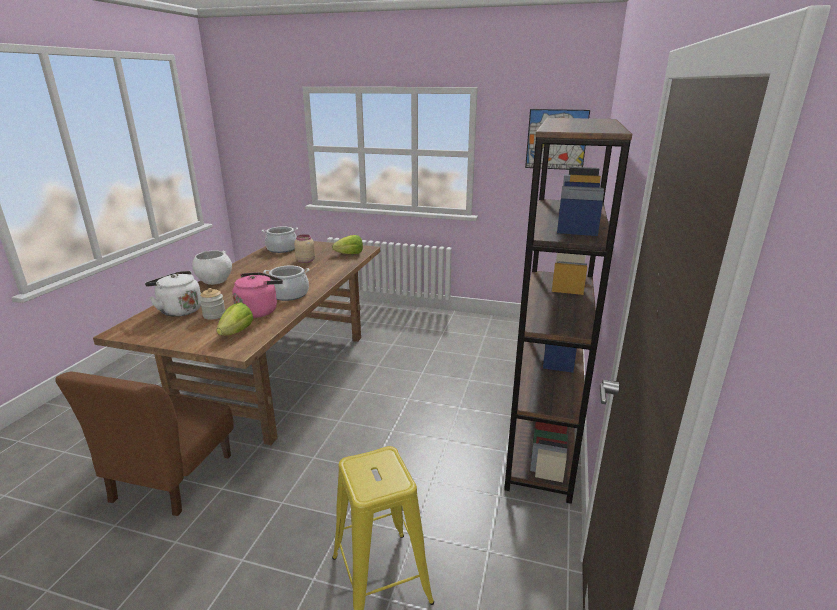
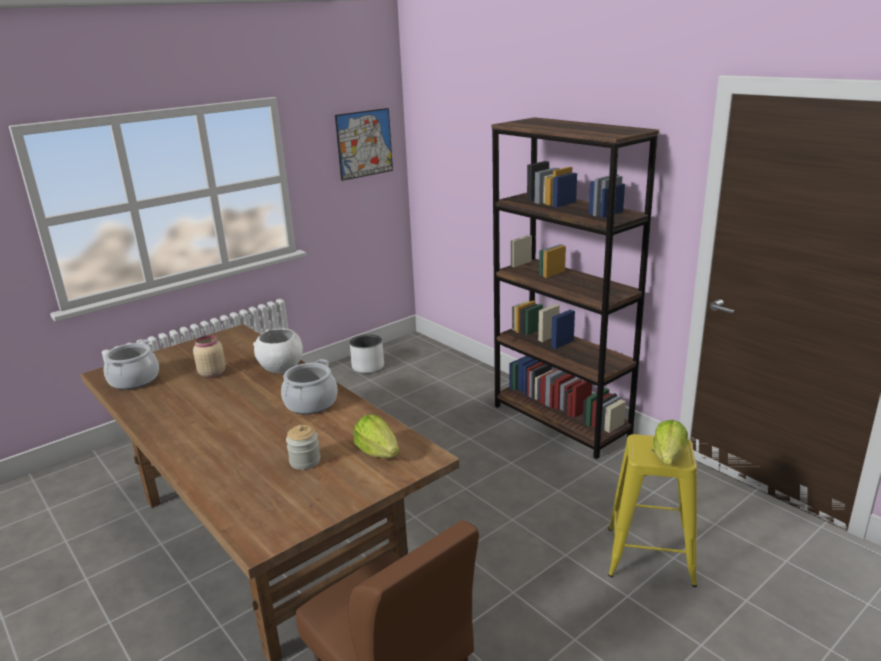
camera: 55 degrees left, 0 degrees up
white kettle [145,271,201,317] -> none
white bowl [192,251,232,285] -> white bowl moved to [253,328,303,374]
pink kettle [232,272,283,318] -> none
lettuce [332,235,363,254] -> lettuce moved to [653,419,688,465]
none -> white planter [350,334,384,373]

